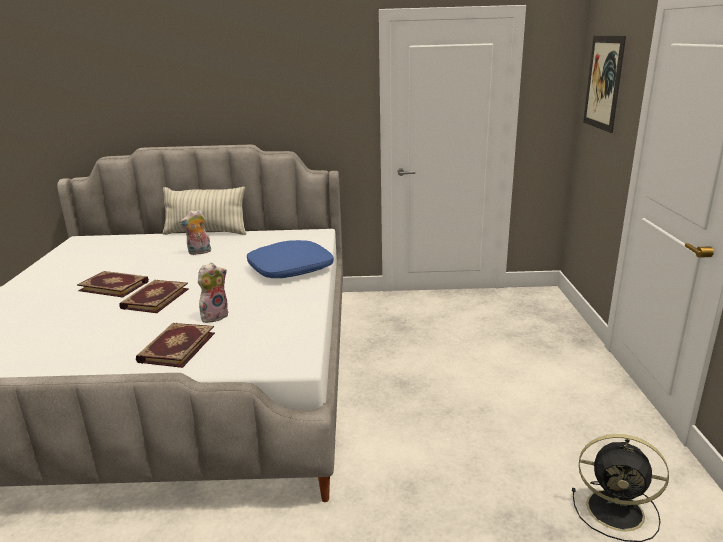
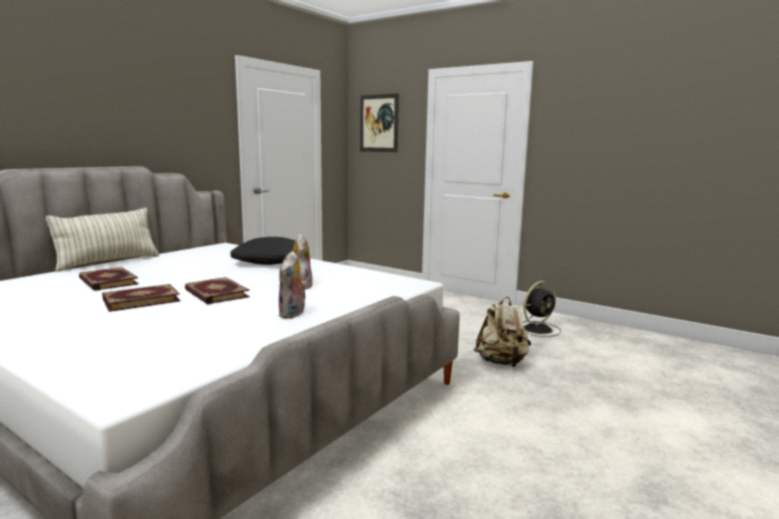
camera: 55 degrees left, 10 degrees down
book [136,323,215,368] -> book moved to [79,267,138,291]
plush toy [179,209,211,255] -> plush toy moved to [278,251,307,318]
blue pillow [247,240,334,278] -> black pillow [230,237,295,265]
none -> beige backpack [474,297,531,367]

